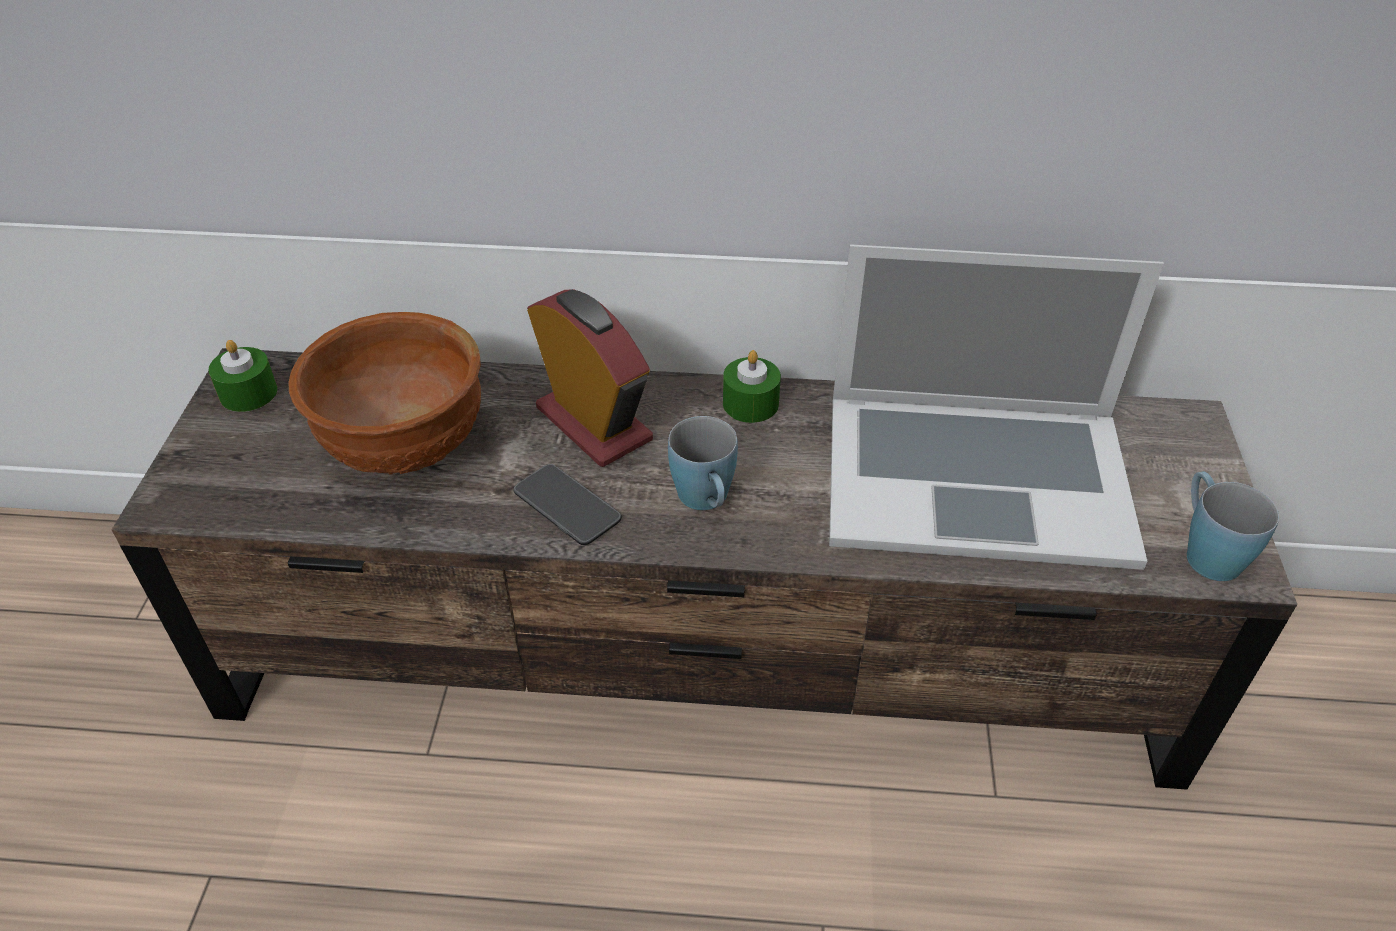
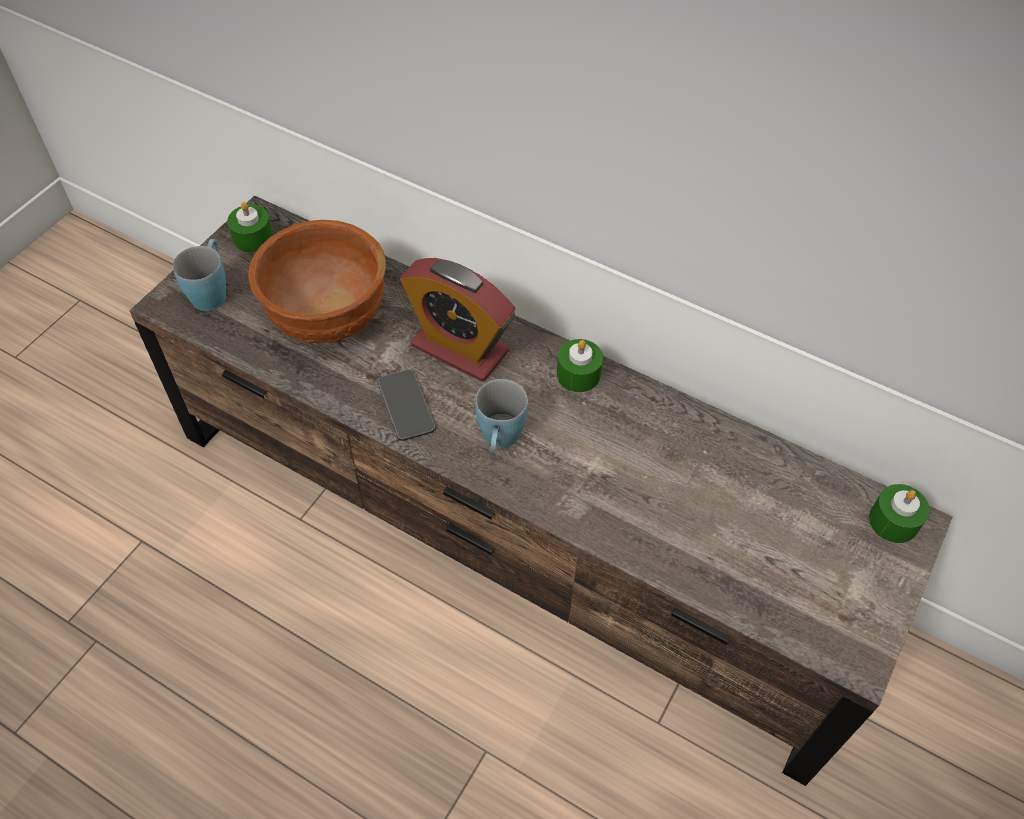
camera: 25 degrees right, 10 degrees up
alarm clock [527,289,653,467] -> alarm clock turned 135 degrees clockwise [400,258,515,382]
laptop [829,244,1164,570] -> none
blue mug [1187,471,1279,581] -> blue mug moved to [173,239,226,311]
none -> green candle [869,484,930,543]

